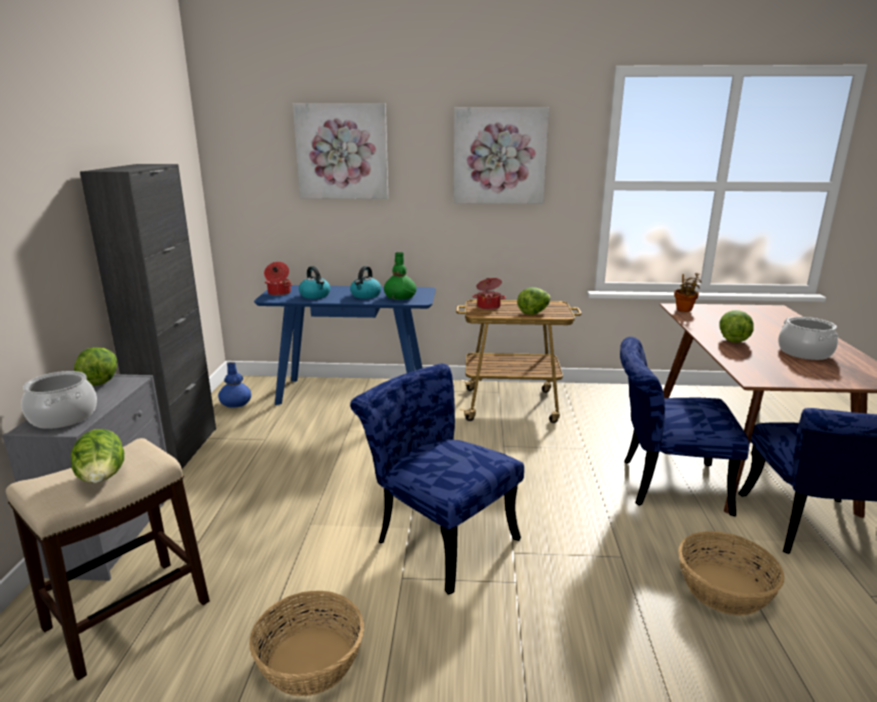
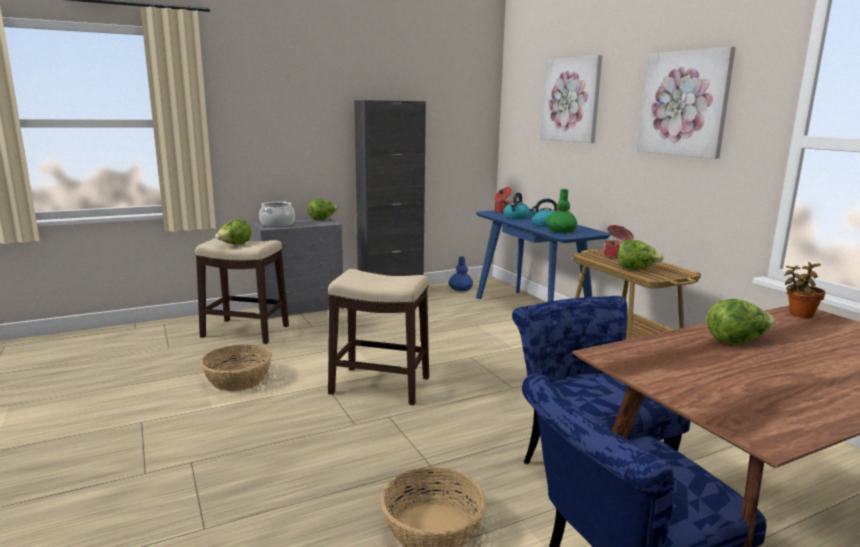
camera: 60 degrees right, 5 degrees down
blue chair [350,364,524,595] -> stool [328,269,429,405]
cooking pot [778,317,838,360] -> none

